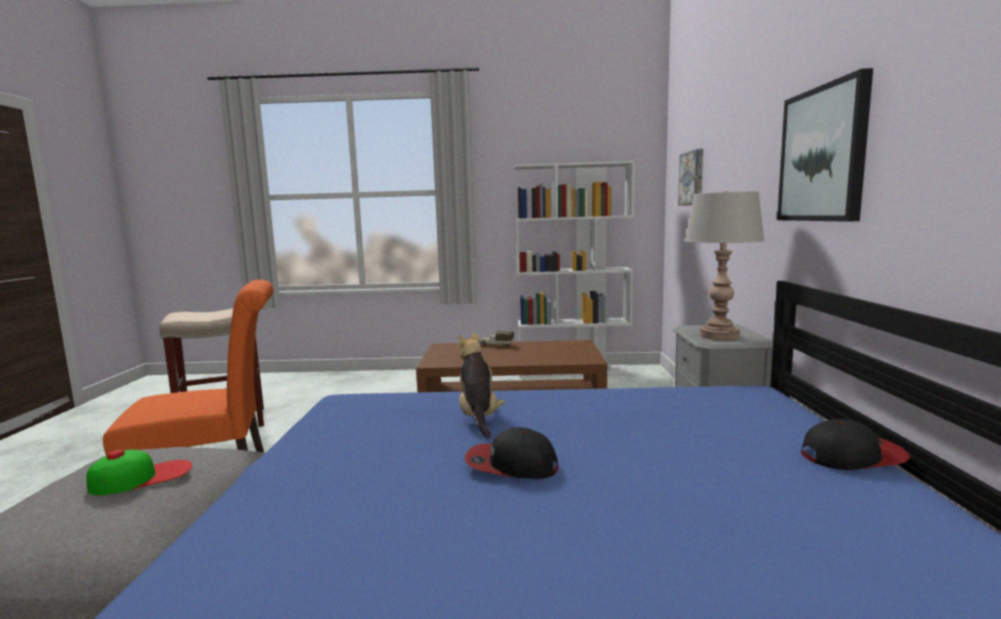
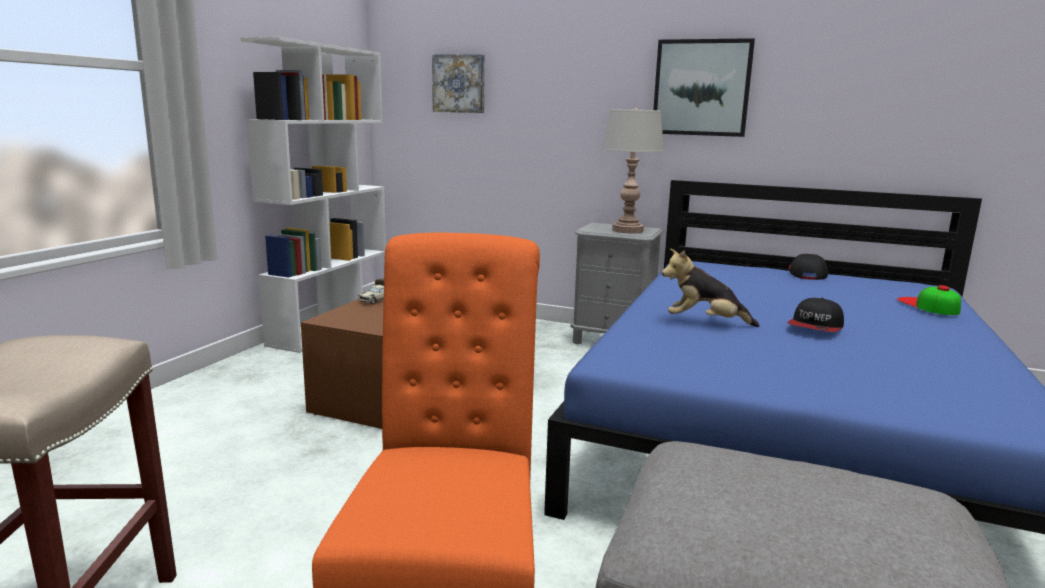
camera: 70 degrees left, 5 degrees up
cap [86,449,193,495] -> cap moved to [897,285,961,315]

